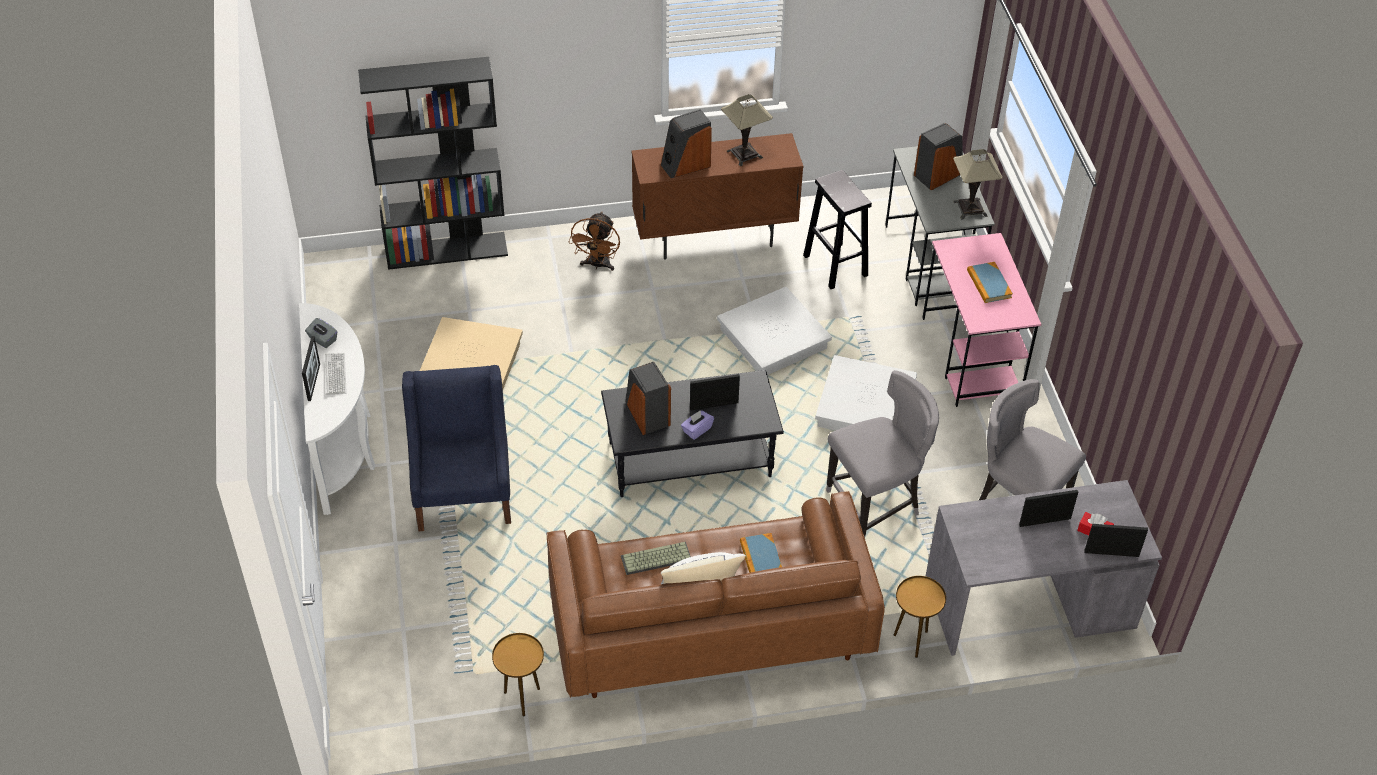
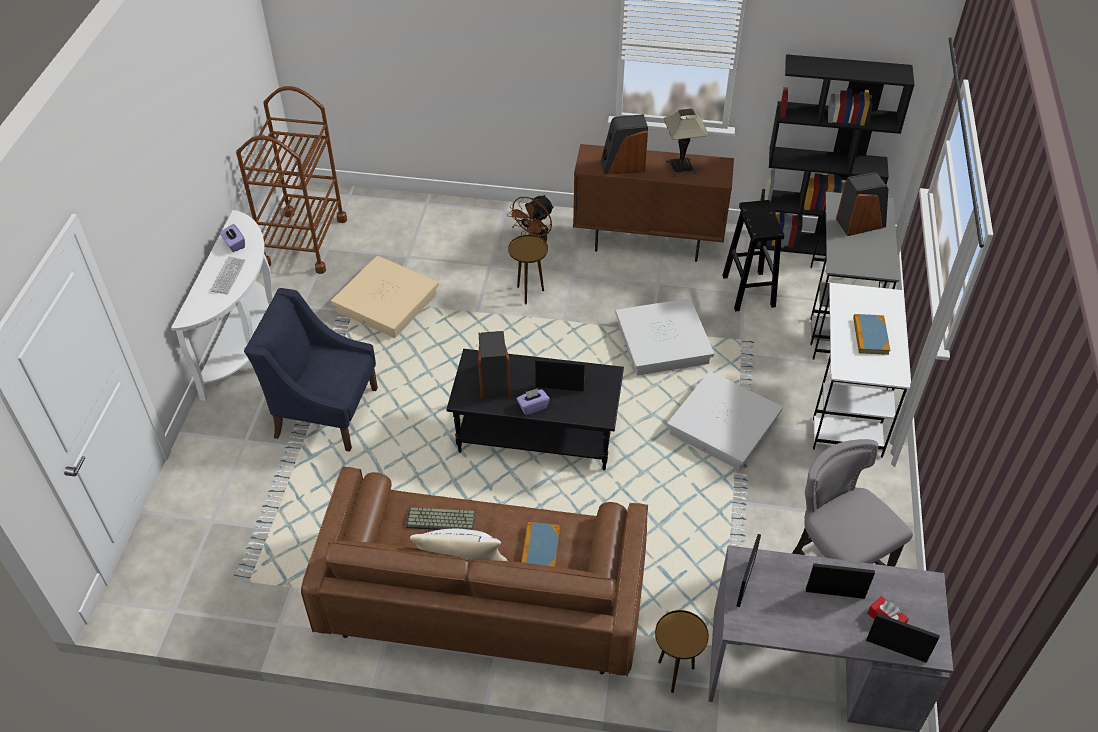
camera: 20 degrees right, 0 degrees up
picture frame [302,336,320,401] -> picture frame moved to [737,534,761,607]
grey tissue box [305,318,337,348] -> purple tissue box [220,224,245,252]
black bookcase [358,57,508,270] -> black bookcase moved to [755,54,915,256]
blue armchair [402,365,511,531] -> blue armchair turned 90 degrees counterclockwise [244,288,378,452]
brown side table [492,633,544,716] -> brown side table moved to [508,235,548,305]
grey chair [826,370,939,537] -> none
pink desk [922,233,1041,407] -> white desk [813,283,910,458]
table lamp [953,149,1002,220] -> none
none -> brown cart [236,86,347,274]

